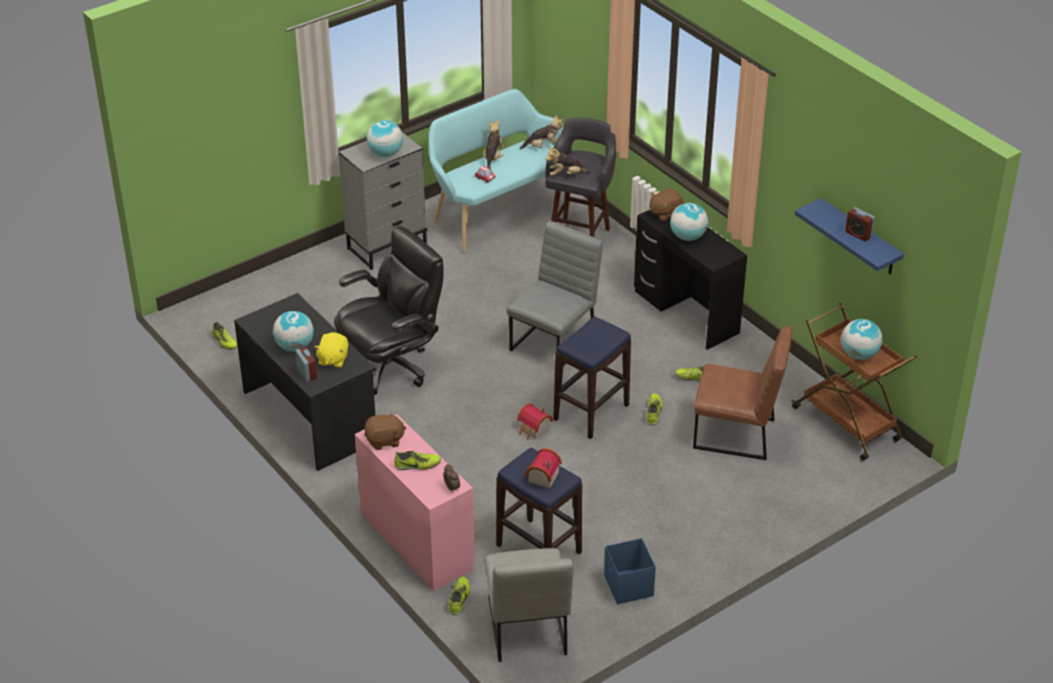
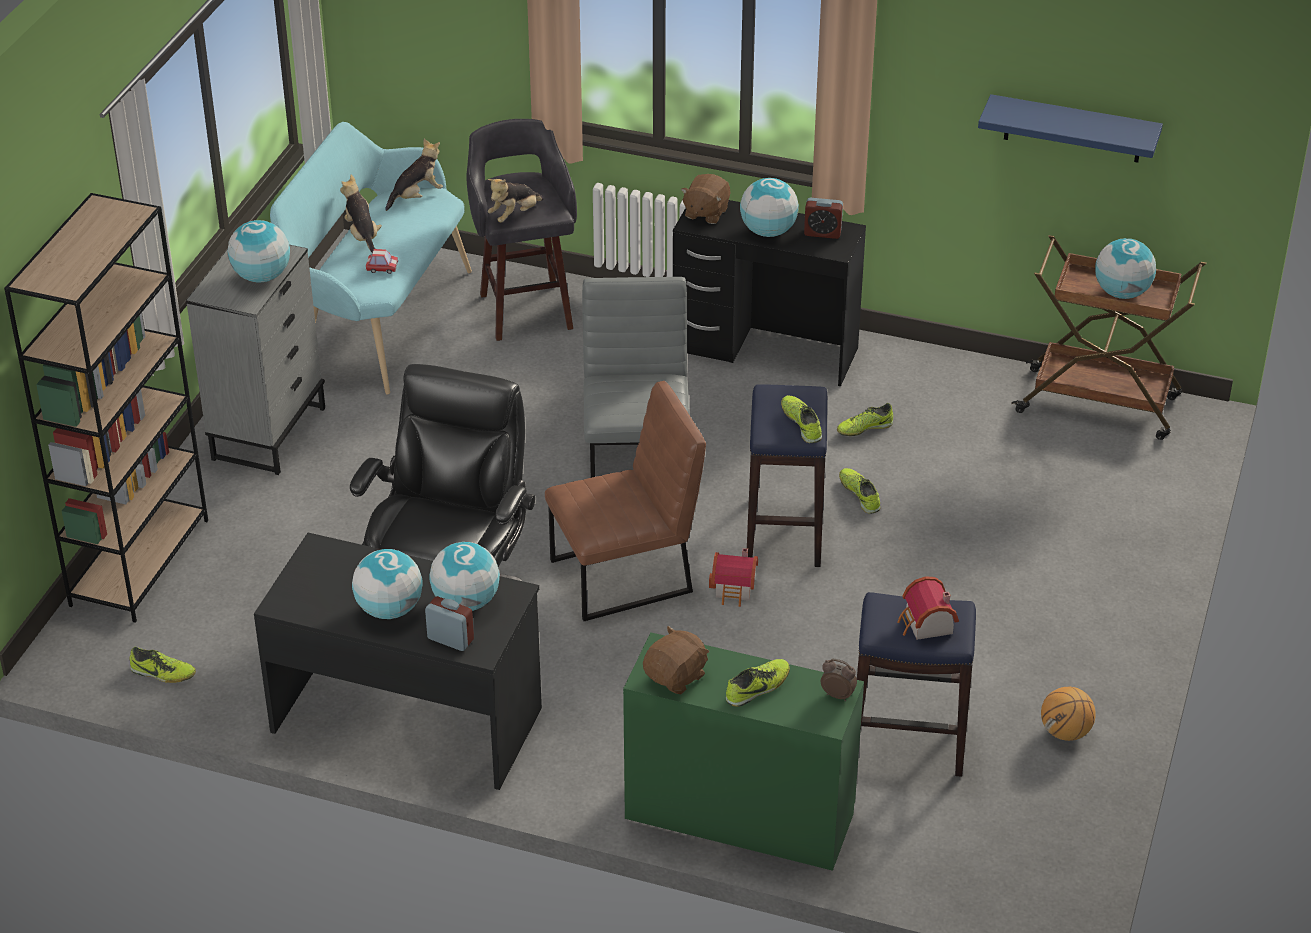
camera: 35 degrees left, 0 degrees up
yellow plush toy [314,333,348,368] -> globe [429,542,500,611]
pink desk [355,414,475,591] -> green desk [623,632,864,871]
shoe [449,577,470,615] -> shoe moved to [781,395,822,443]
grey chair [484,548,574,662] -> none
blue storage box [604,538,656,604] -> basketball [1041,687,1096,741]
brown chair [693,326,792,460] -> brown chair moved to [545,381,706,621]
alarm clock [845,207,875,241] -> alarm clock moved to [804,198,843,239]
none -> beige bookcase [4,193,208,623]

